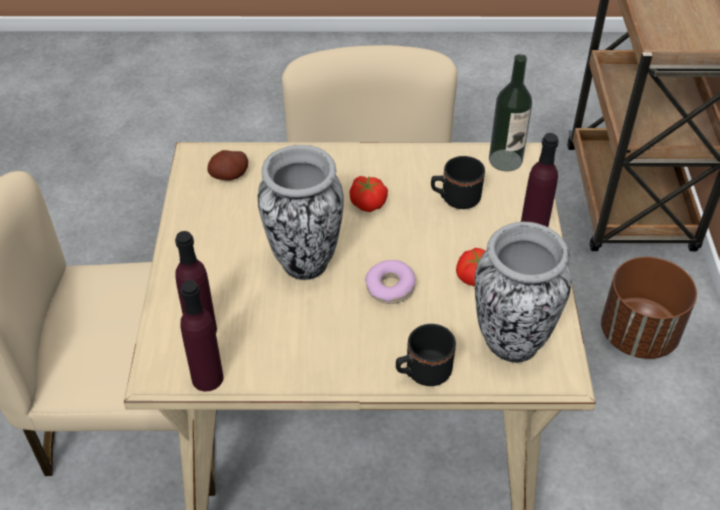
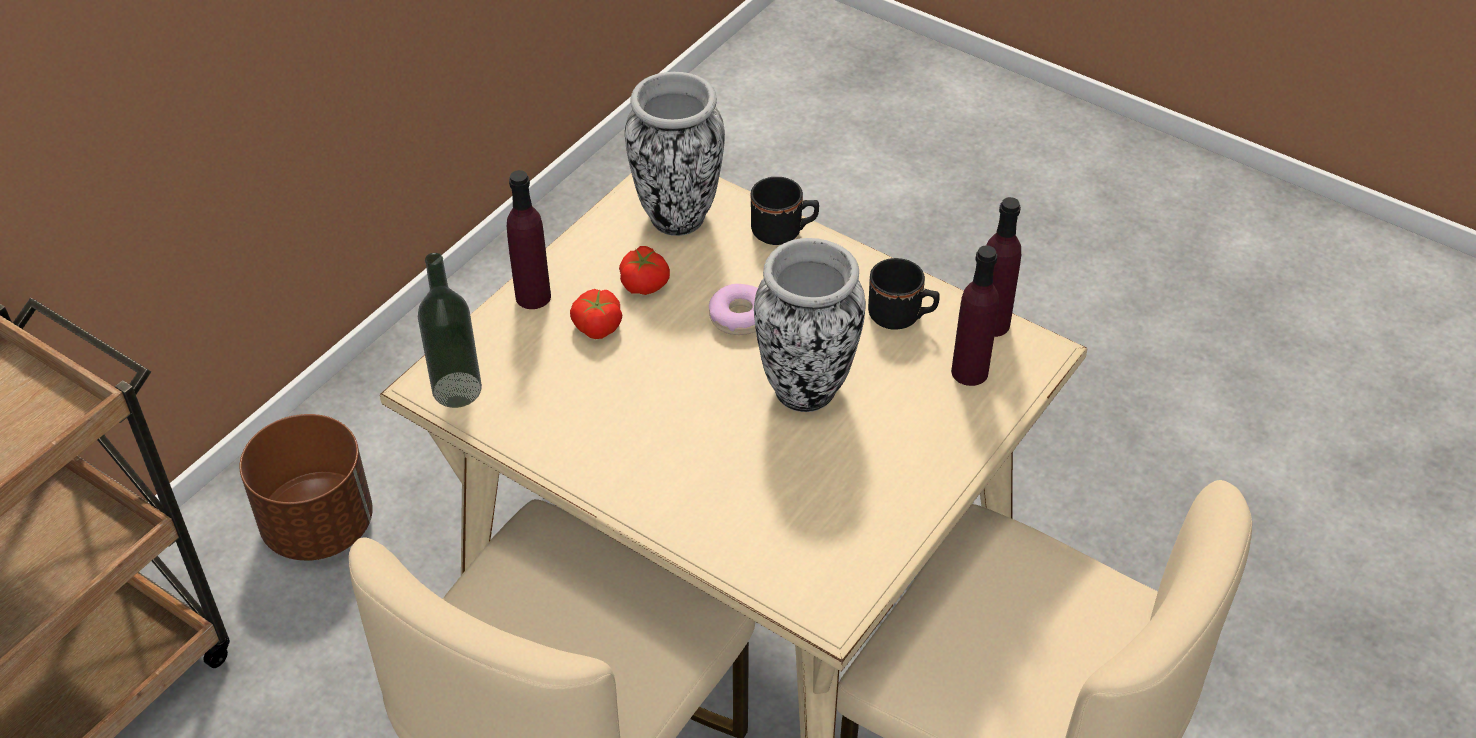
camera: 145 degrees left, 0 degrees up
potato [207,150,248,181] -> none
tomato [349,176,388,212] -> tomato moved to [570,289,622,339]
black mug [431,156,485,209] -> black mug moved to [868,258,940,330]

